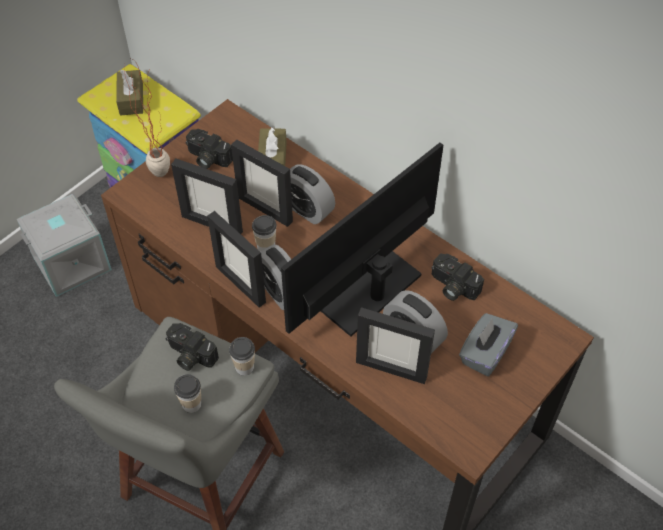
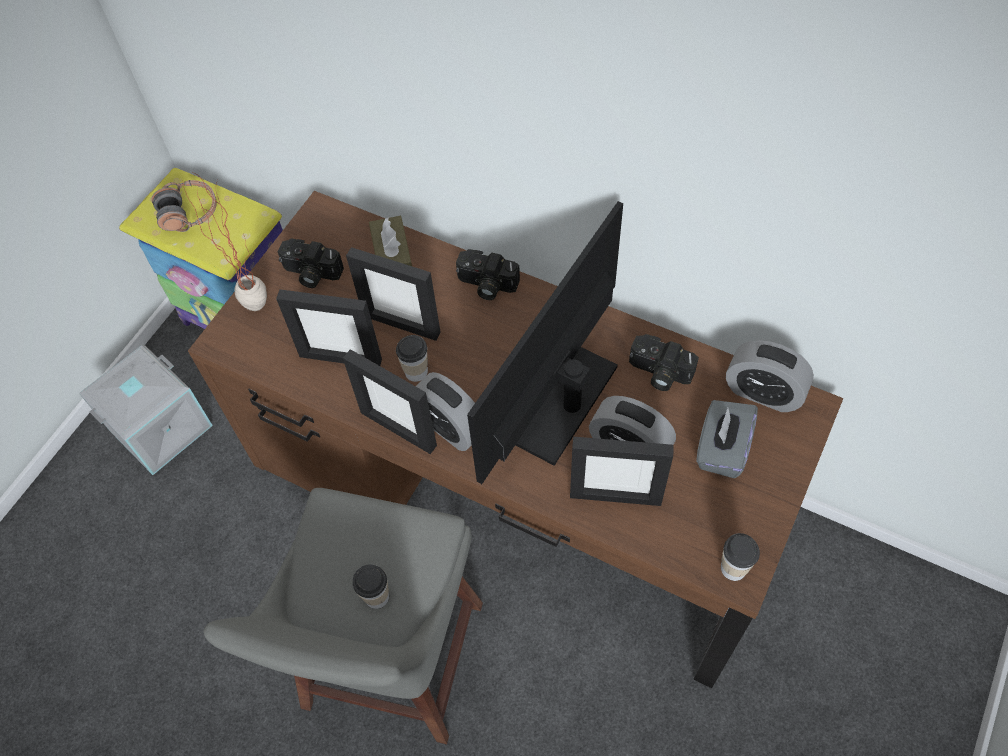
camera: 10 degrees left, 5 degrees up
brown tissue box [116,70,143,116] -> headphones [151,180,217,232]
camera [166,323,219,371] -> camera moved to [456,249,520,300]
cup [229,337,255,376] -> cup moved to [721,533,760,581]
alarm clock [290,164,335,224] -> alarm clock moved to [726,340,814,412]

